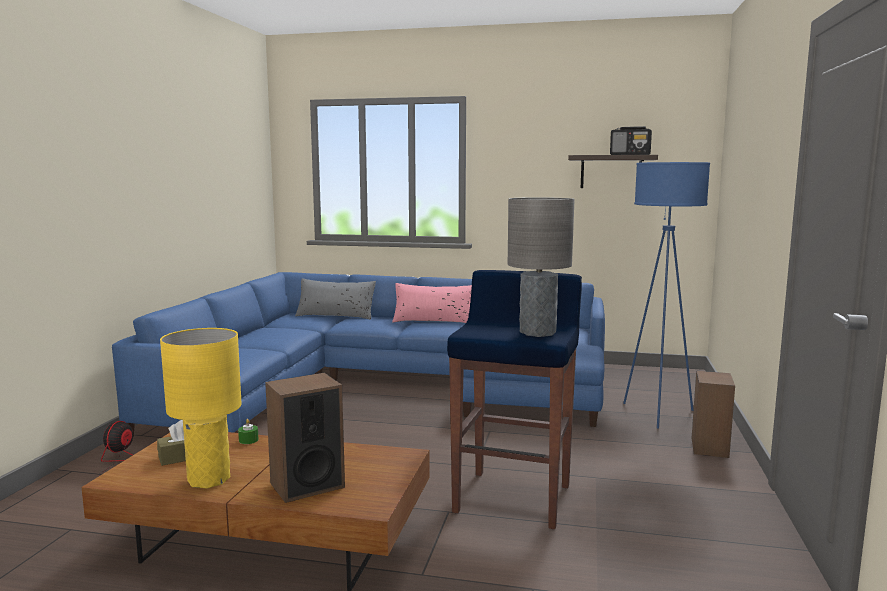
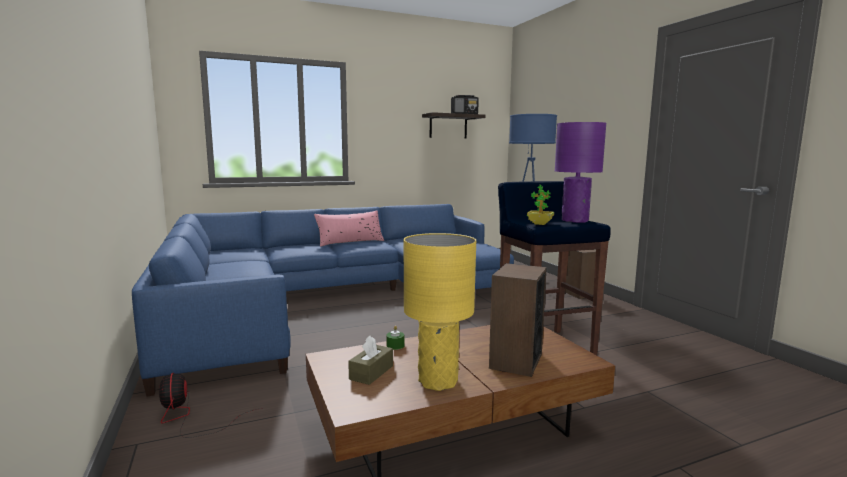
camera: 35 degrees left, 0 degrees up
grey pillow [295,279,376,320] -> none
grey table lamp [508,197,575,337] -> purple table lamp [555,122,606,223]
none -> potted plant [527,185,554,225]

